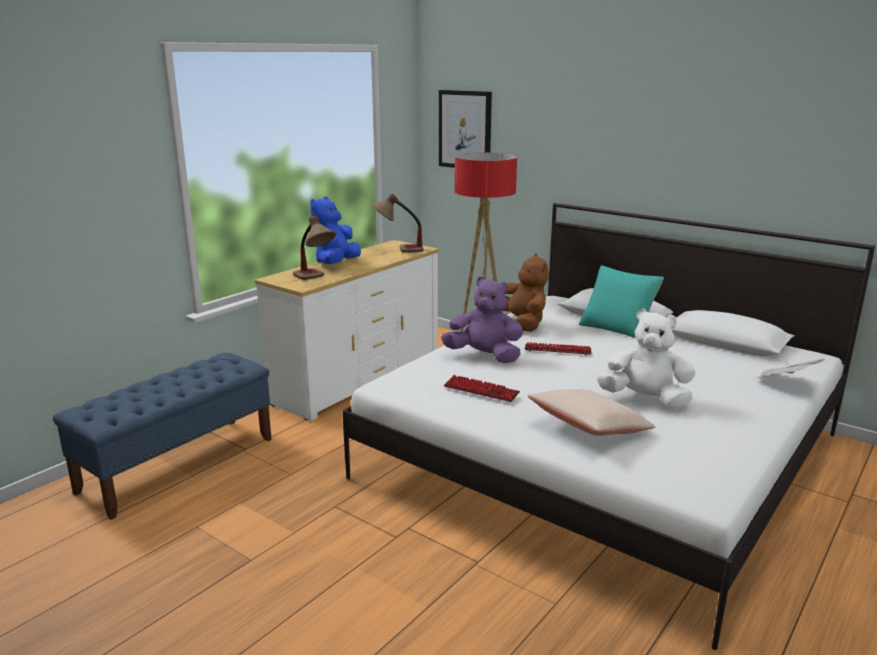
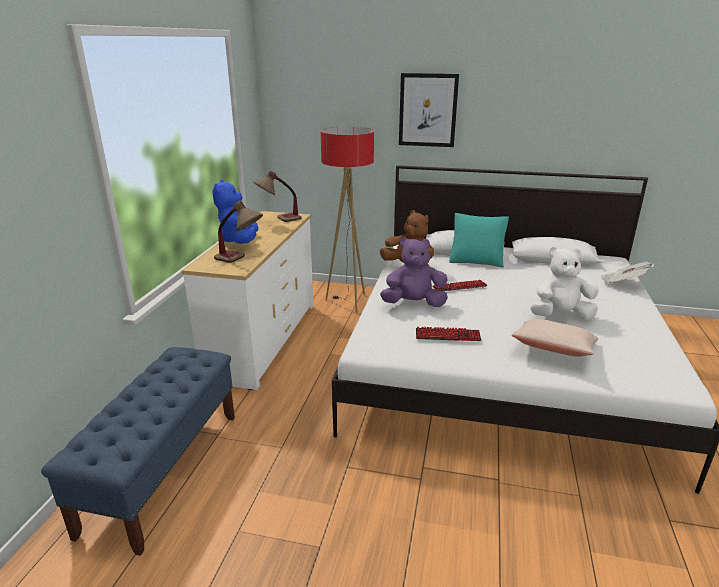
camera: 25 degrees left, 5 degrees up
picture [439,90,492,168] -> picture moved to [399,73,459,147]

